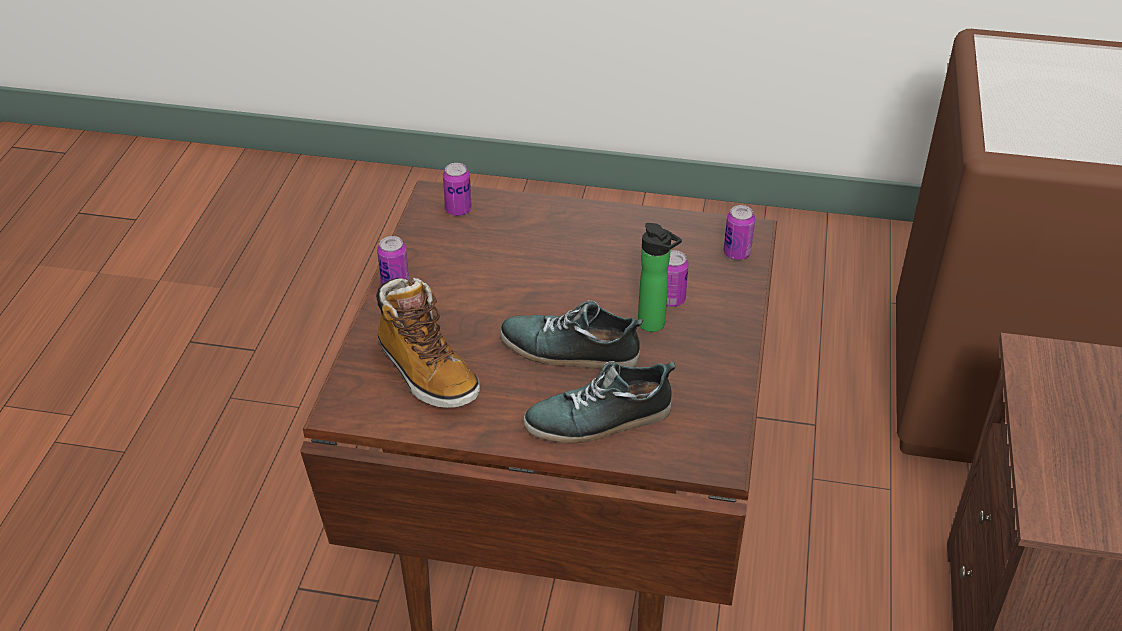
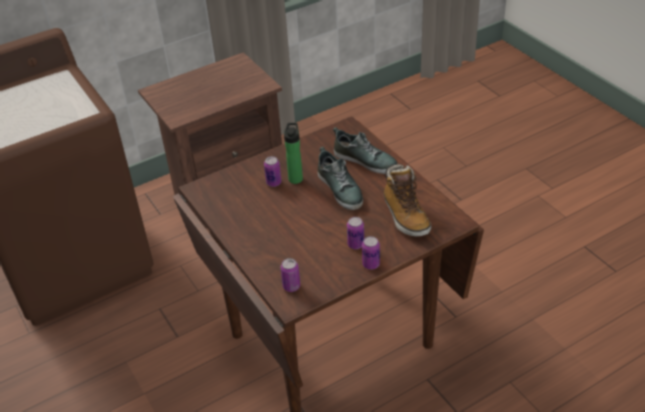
camera: 130 degrees left, 0 degrees up
boot [376,277,480,408] -> boot turned 150 degrees clockwise [384,164,431,236]
can [723,205,755,260] -> can moved to [347,217,364,249]

